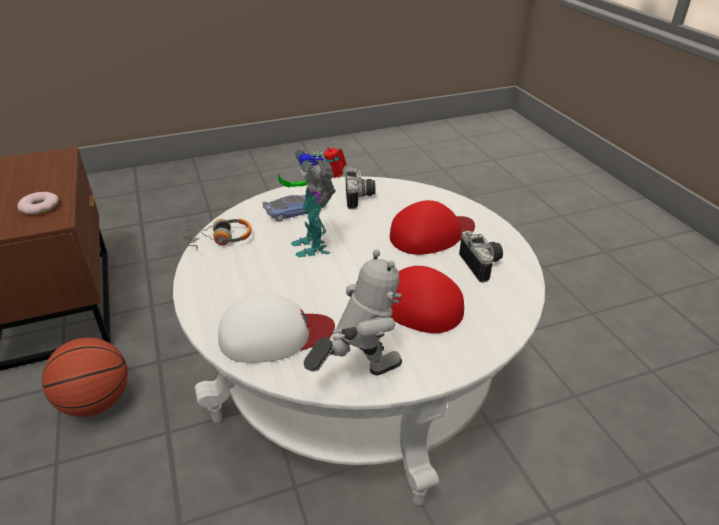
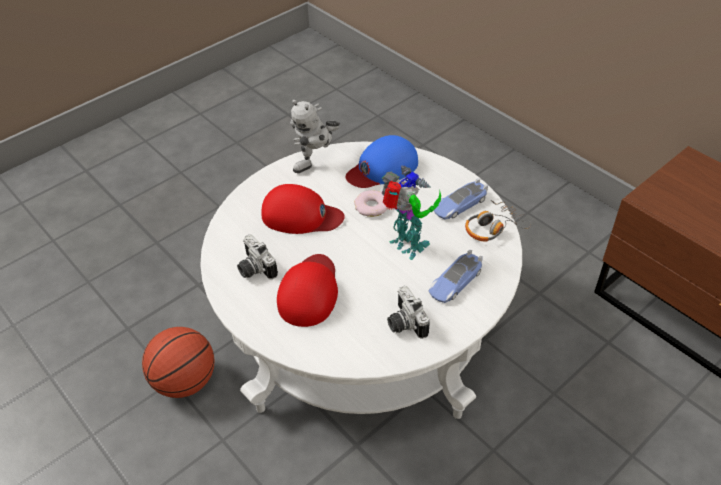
camera: 160 degrees right, 10 degrees up
donut [17,192,59,215] -> donut moved to [354,190,388,217]
basketball [42,337,128,417] -> basketball moved to [142,327,215,398]
white cap [218,294,335,363] -> blue cap [346,135,418,188]
red cap [390,200,475,255] -> red cap turned 150 degrees clockwise [277,254,338,327]
none -> toy car [434,178,488,219]

